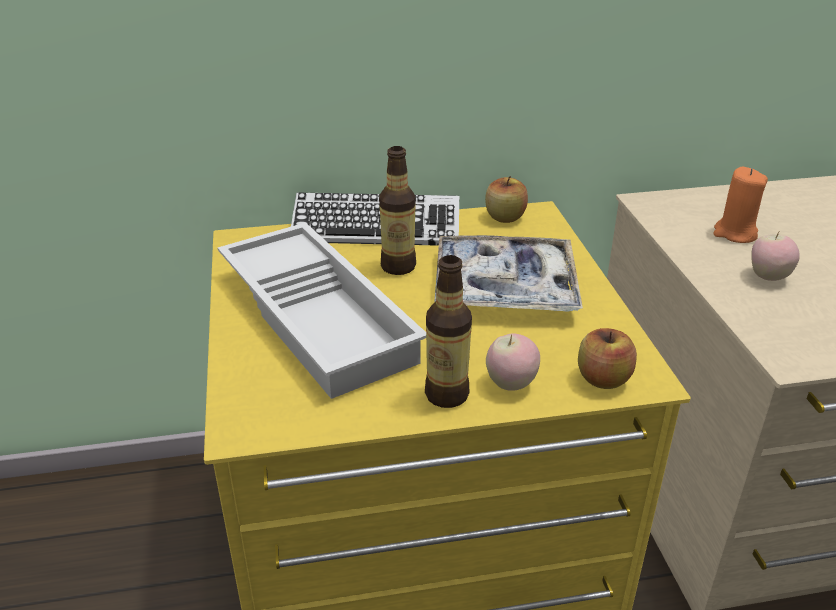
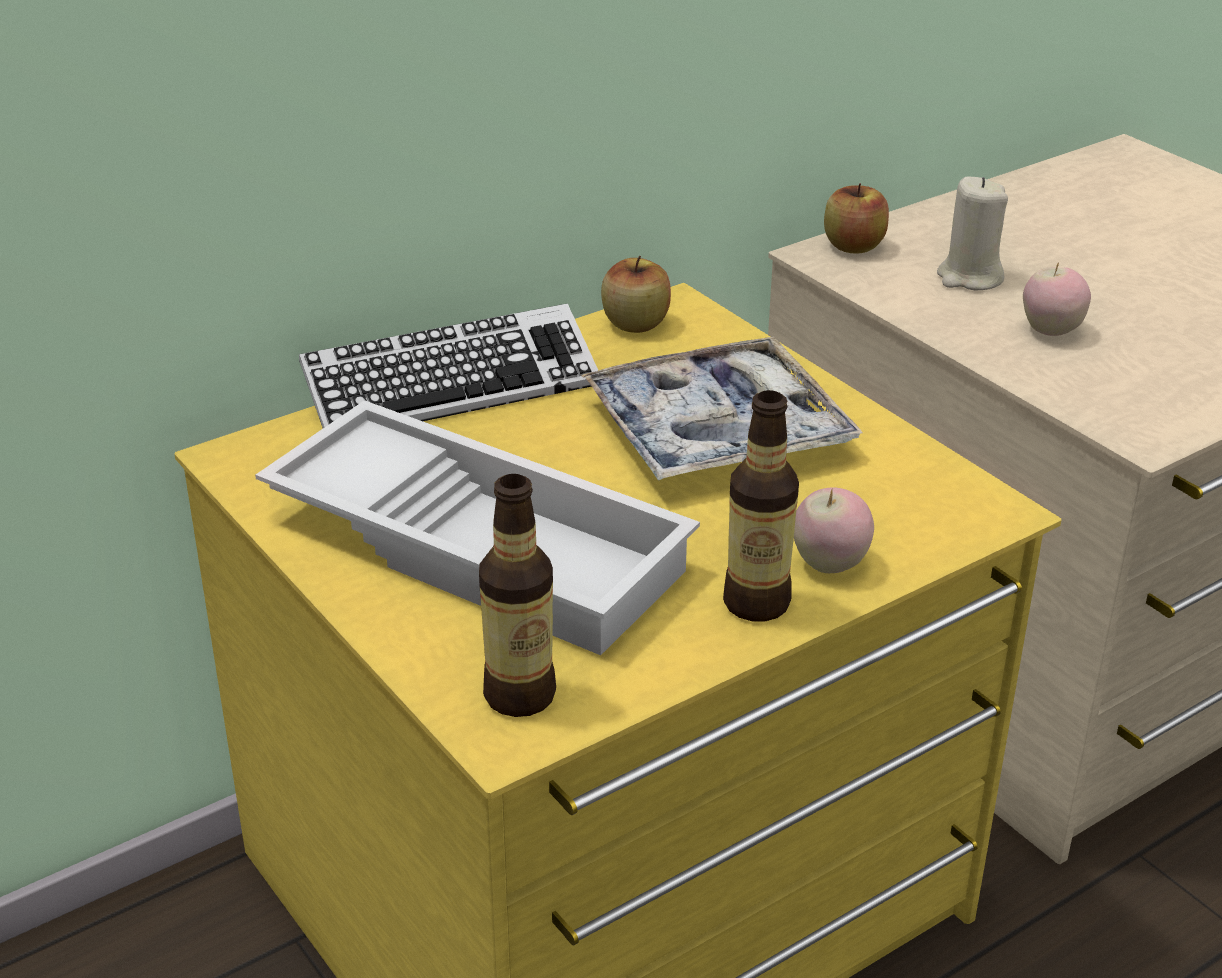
camera: 25 degrees left, 0 degrees up
bottle [379,146,416,275] -> bottle moved to [479,474,556,717]
apple [578,328,637,389] -> apple moved to [824,183,889,254]
orange candle [713,167,768,243] -> beige candle [937,176,1008,290]

